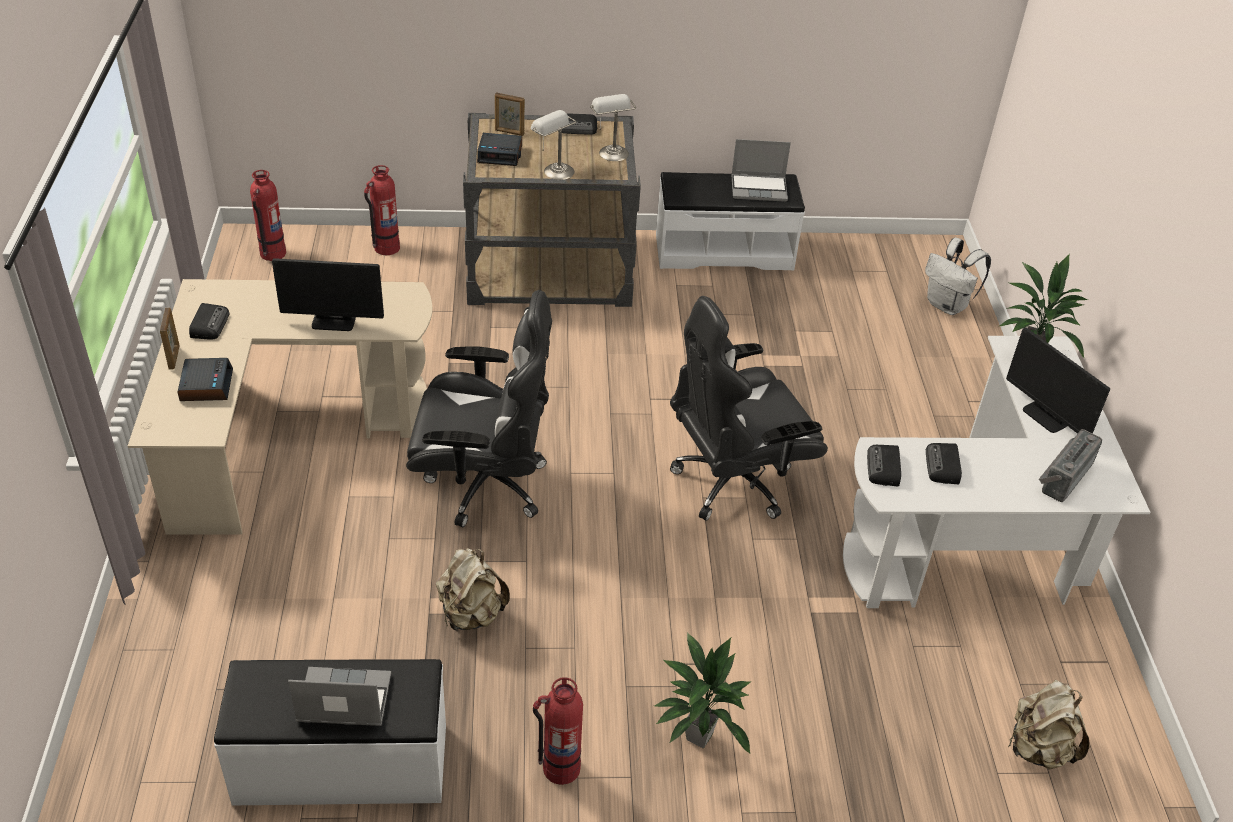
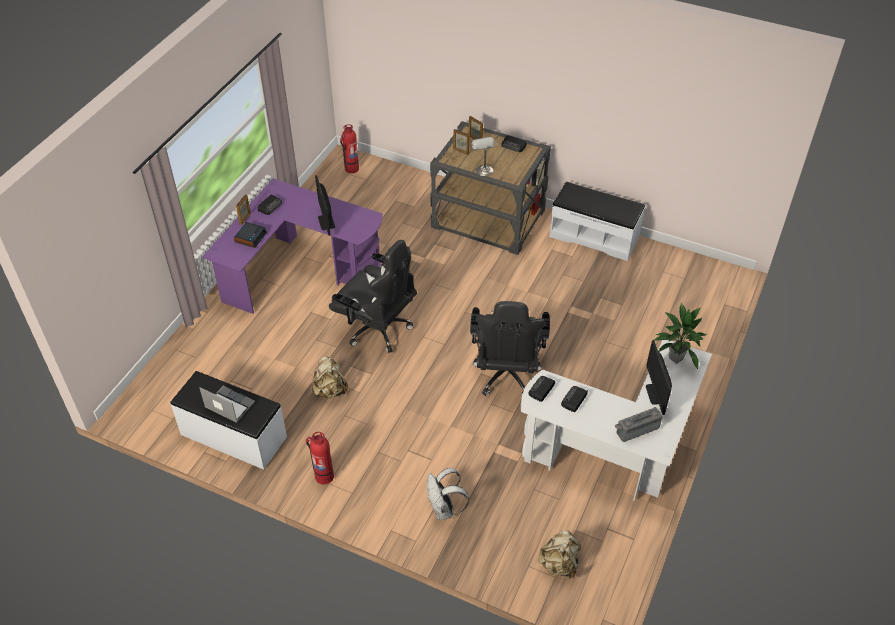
camera: 30 degrees right, 5 degrees up
beige desk [128,279,433,535] -> purple desk [202,179,383,314]
monitor [272,258,384,331] -> monitor turned 45 degrees clockwise [315,175,335,236]
fire extinguisher [364,165,400,255] -> none
alarm clock [477,133,522,166] -> picture frame [453,129,470,155]
white table lamp [590,94,636,161] -> none
potted plant [654,632,750,754] -> none
black office chair [670,296,828,521] -> black office chair turned 90 degrees counterclockwise [470,301,550,396]
laptop [731,139,791,202] -> none
white backpack [925,237,991,315] -> white backpack moved to [427,468,469,520]

